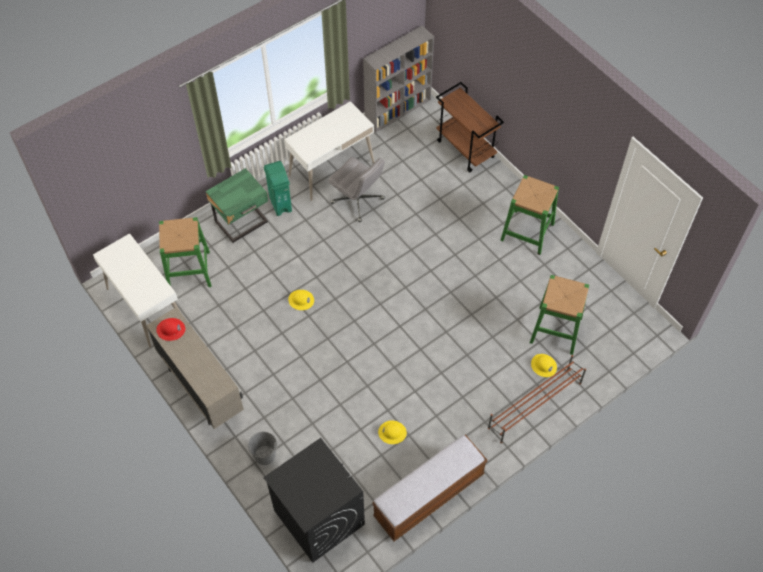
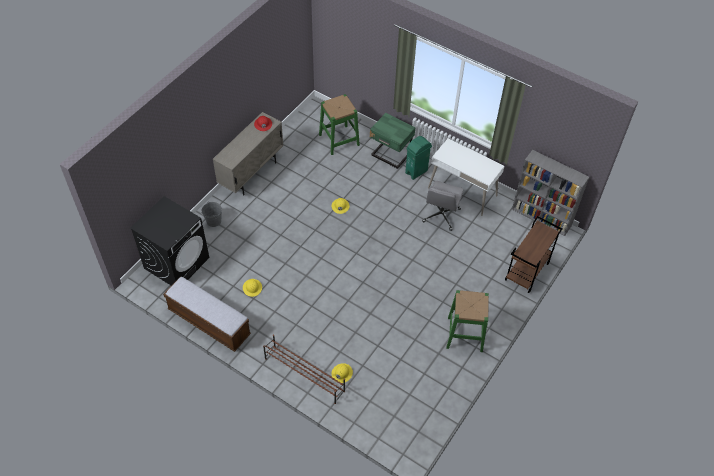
camera: 70 degrees right, 5 degrees down
white desk [93,233,180,347] -> none
green stool [530,275,589,355] -> none

